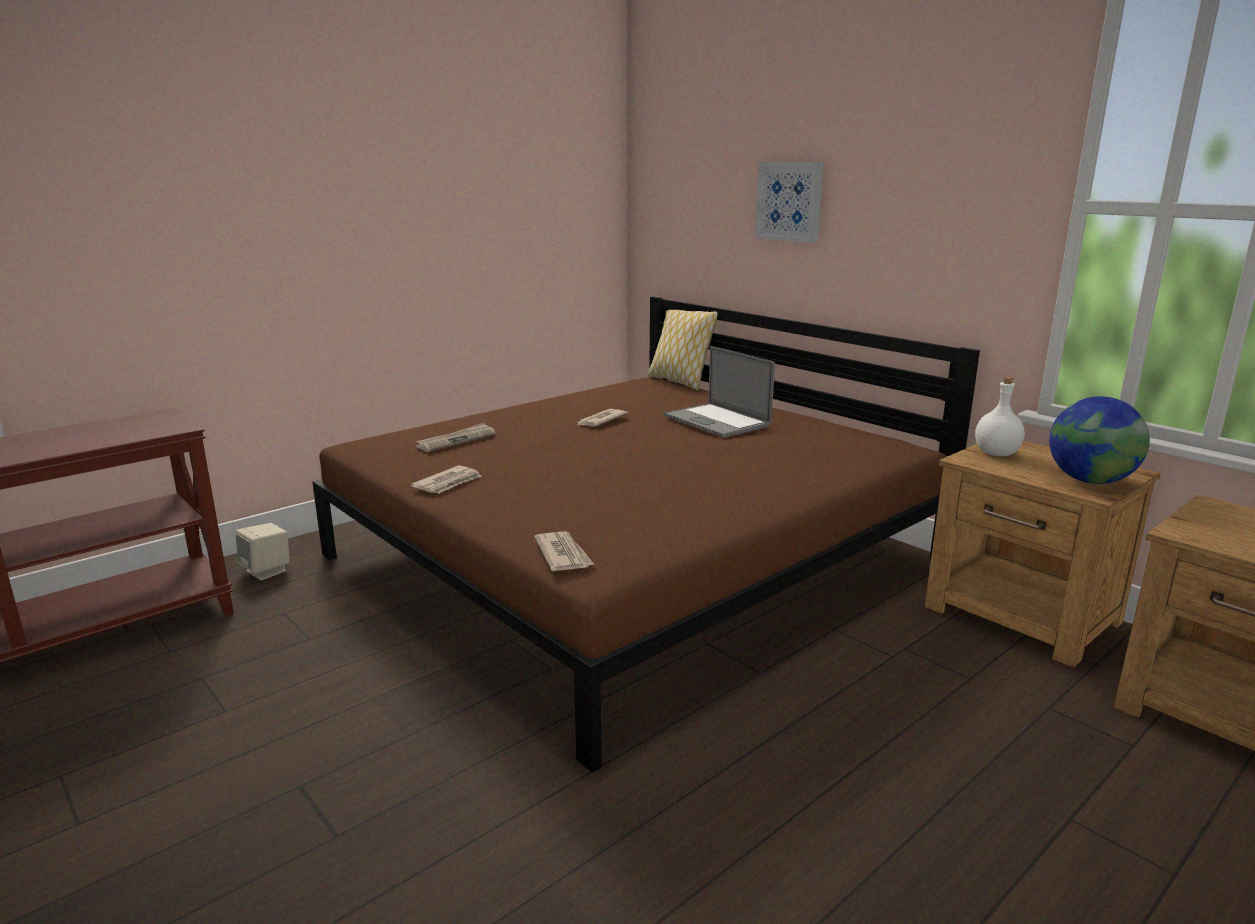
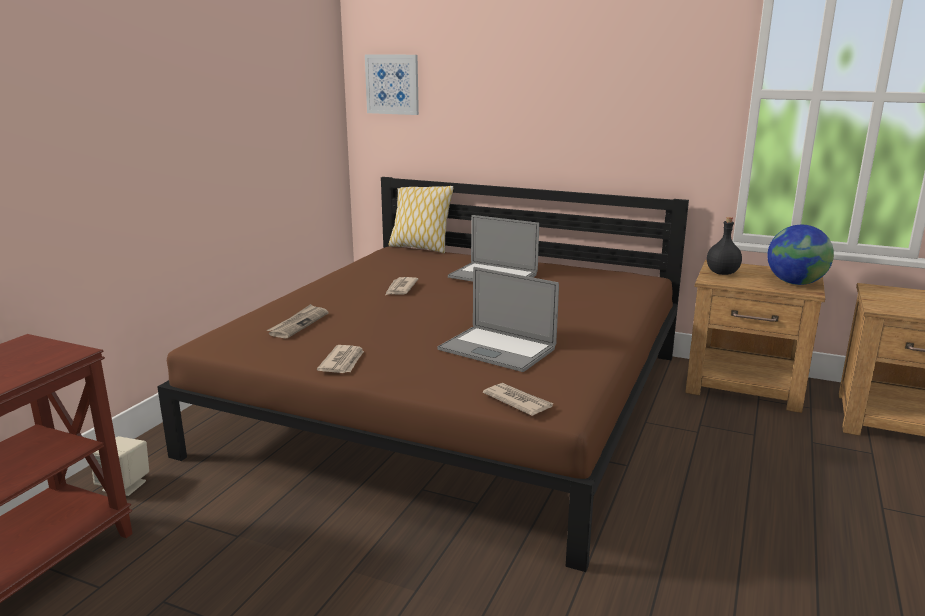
camera: 25 degrees left, 0 degrees up
picture [755,162,824,243] -> picture moved to [365,54,419,115]
white bottle [975,376,1025,456] -> black bottle [707,217,742,275]
none -> laptop [437,267,559,372]

